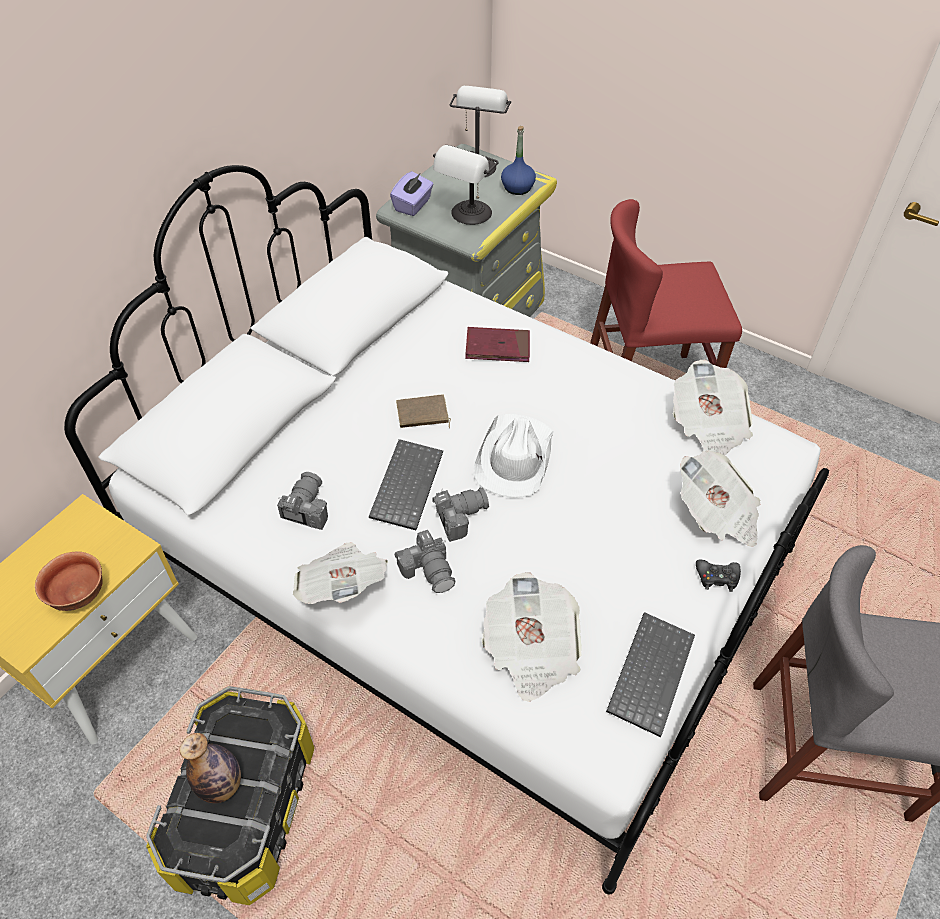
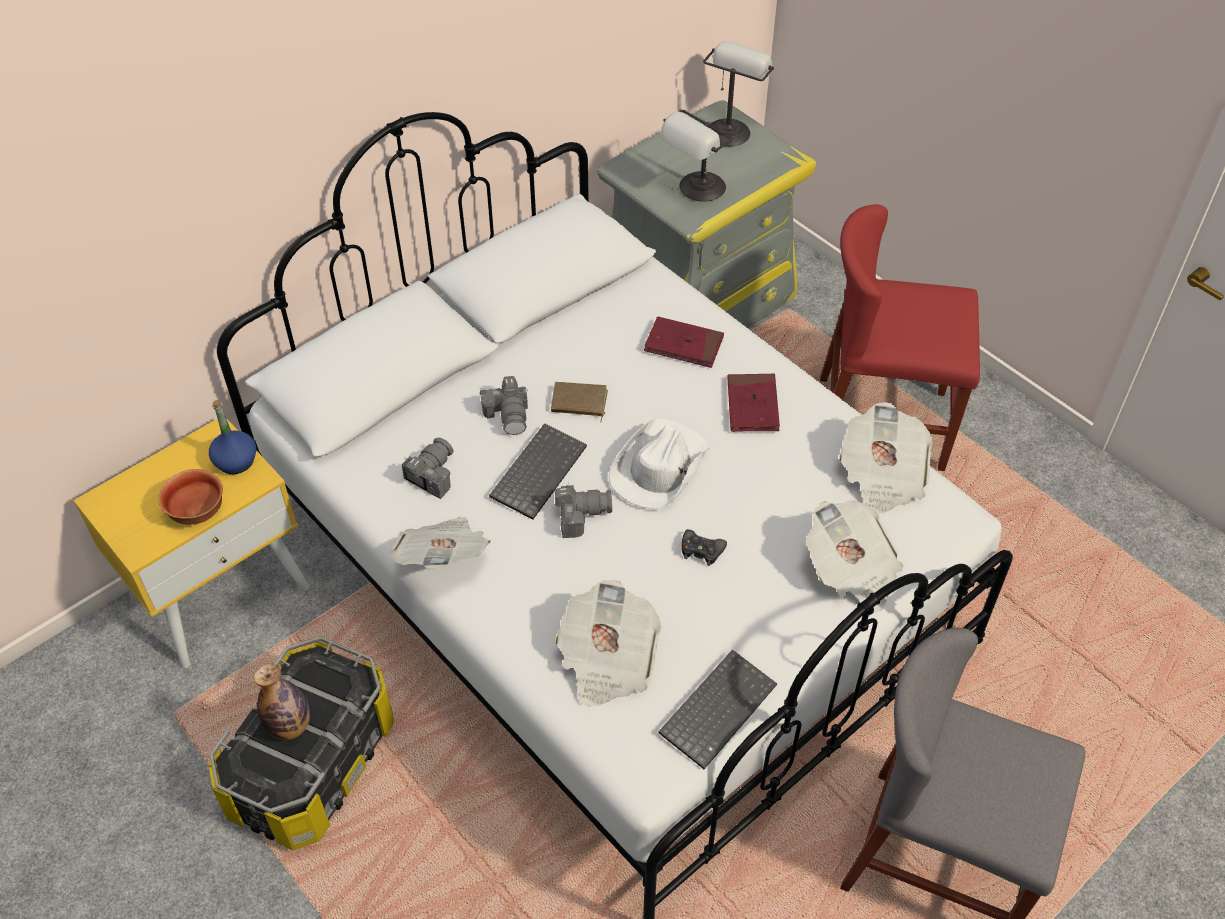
camera: 15 degrees right, 0 degrees up
purple tissue box [390,171,433,216] -> none
camera [395,530,456,593] -> camera moved to [480,376,528,435]
blue bottle [501,126,536,195] -> blue bottle moved to [209,400,256,474]
black game controller [696,560,741,592] -> black game controller moved to [682,529,727,566]
none -> red book [727,374,780,432]

